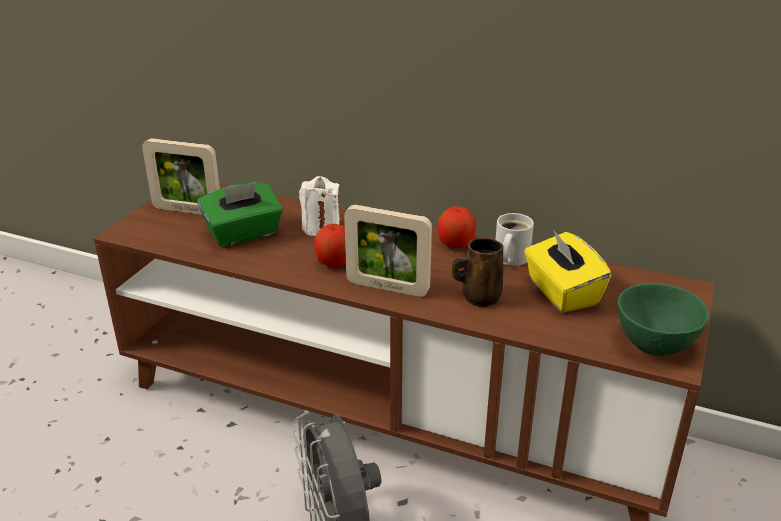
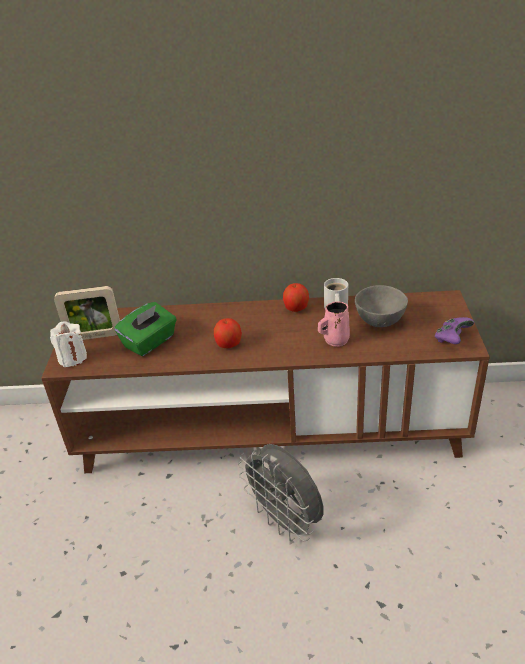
camera: 20 degrees left, 5 degrees up
white candle [299,176,340,236] -> white candle moved to [50,321,87,367]
picture frame [344,205,432,297] -> none
brown mug [452,238,503,307] -> pink mug [318,302,350,347]
yellow tissue box [524,229,611,312] -> grey bowl [355,285,408,327]
green bowl [618,283,709,356] -> purple game controller [435,317,474,344]

